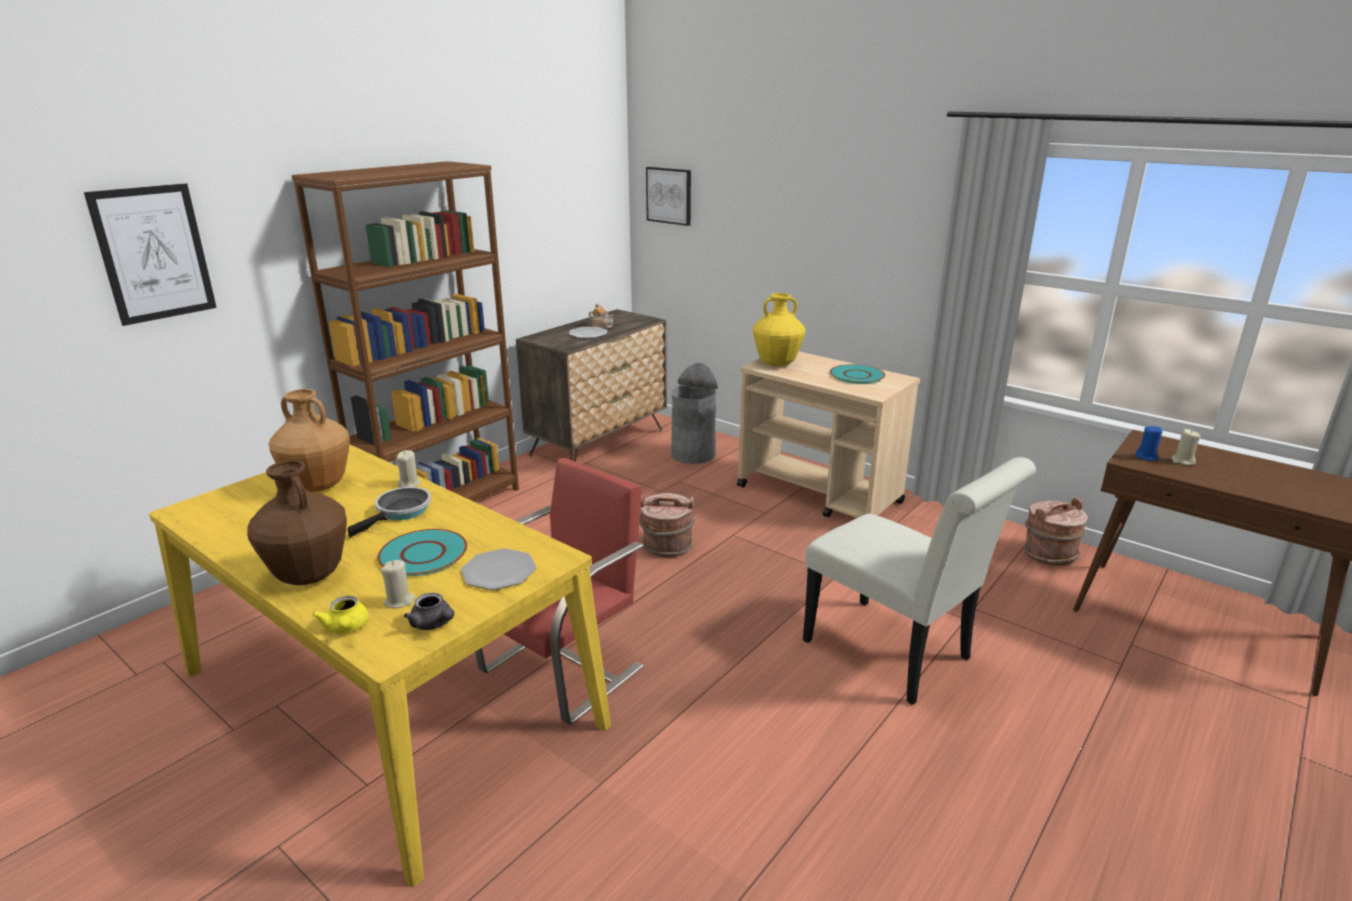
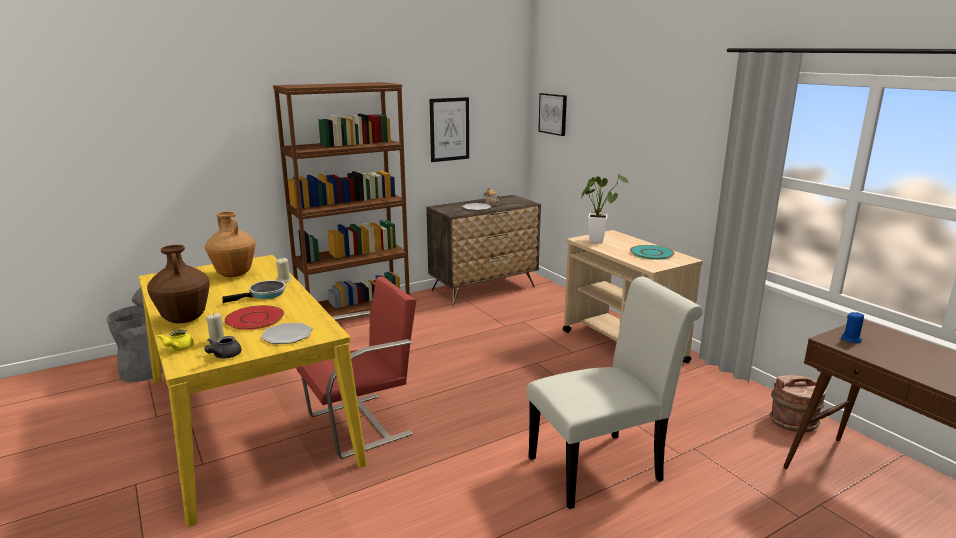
camera: 20 degrees right, 5 degrees down
picture [84,183,217,326] -> picture moved to [429,97,469,162]
turquoise plate [377,529,467,576] -> red plate [224,305,284,330]
grey teapot [404,593,454,630] -> grey teapot turned 45 degrees clockwise [204,336,242,359]
brown bucket [639,493,695,557] -> none
grey trash can [671,363,718,464] -> grey trash can moved to [107,288,164,382]
yellow vase [753,293,806,366] -> potted plant [582,173,629,243]
white chair [803,457,1036,705] -> white chair turned 90 degrees counterclockwise [527,277,703,509]
beige candle [1171,429,1200,465] -> none

